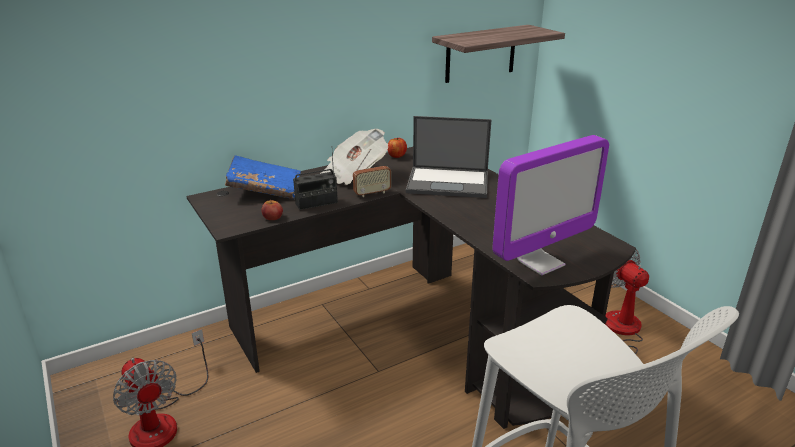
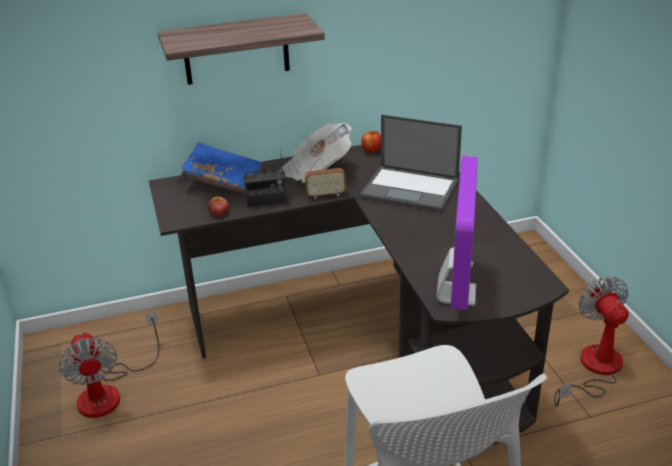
camera: 15 degrees right, 5 degrees up
shelf [432,25,565,83] -> shelf moved to [158,13,325,85]
monitor [492,135,609,275] -> monitor turned 60 degrees counterclockwise [436,156,478,310]

